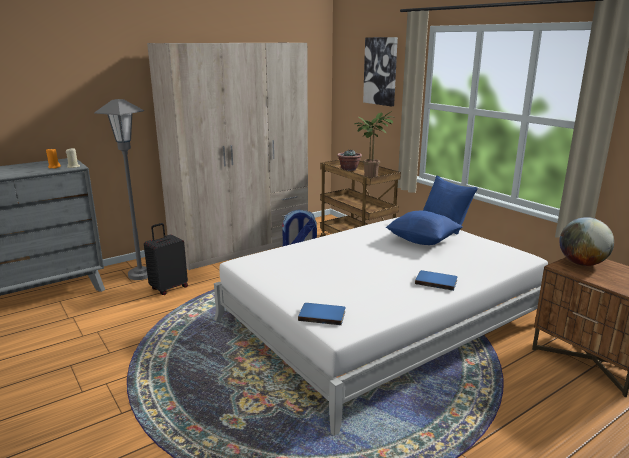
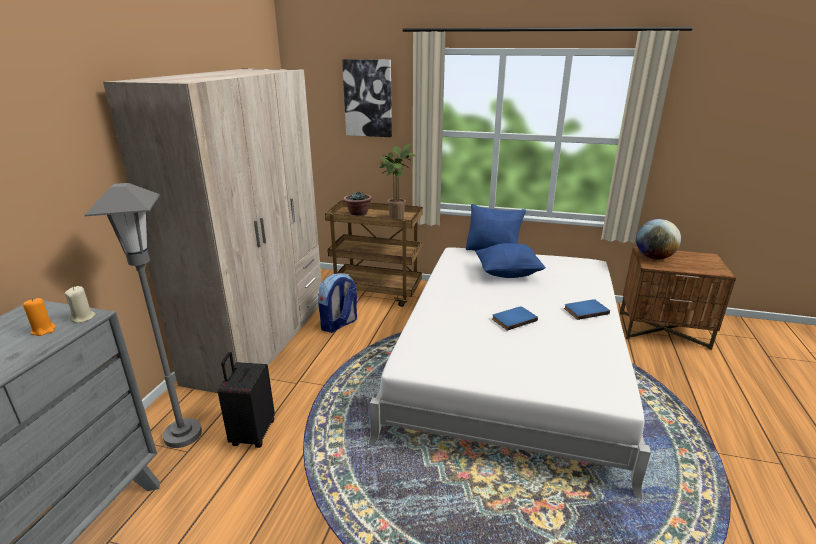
camera: 40 degrees left, 5 degrees up
blue book [298,303,345,325] -> blue book moved to [492,306,538,331]

